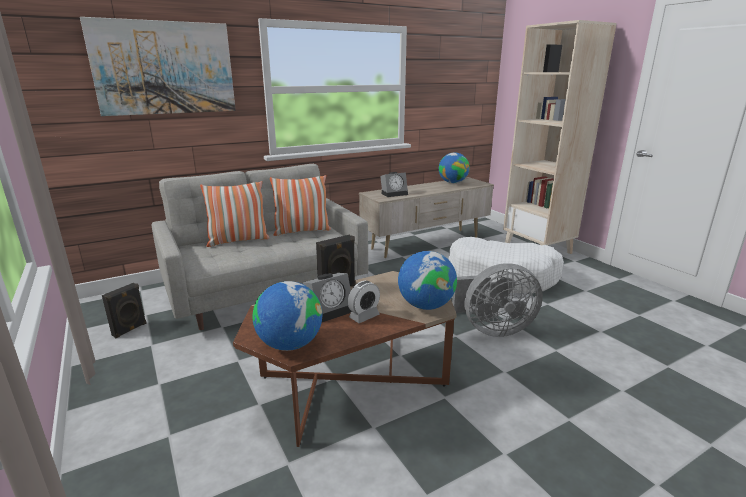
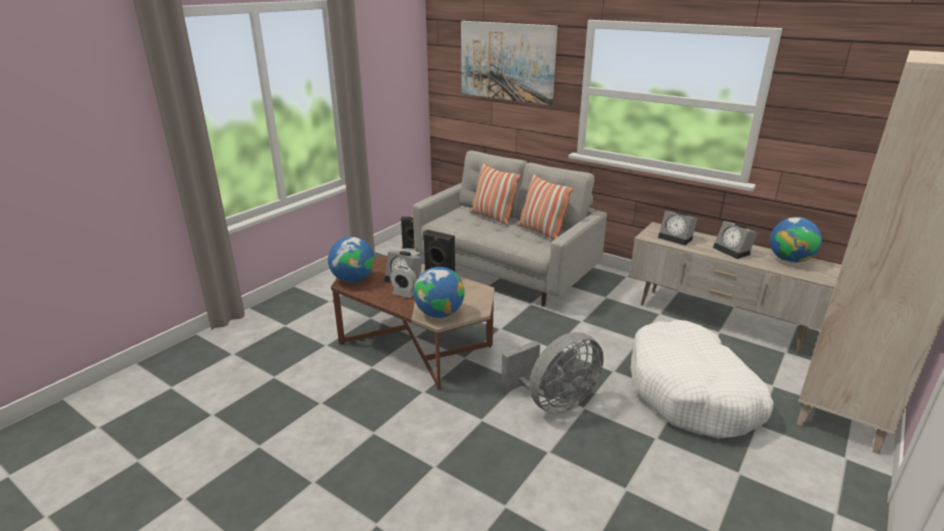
camera: 65 degrees right, 5 degrees up
grey fan [452,263,543,337] -> grey fan turned 90 degrees counterclockwise [501,332,604,414]
none -> alarm clock [713,221,758,259]

